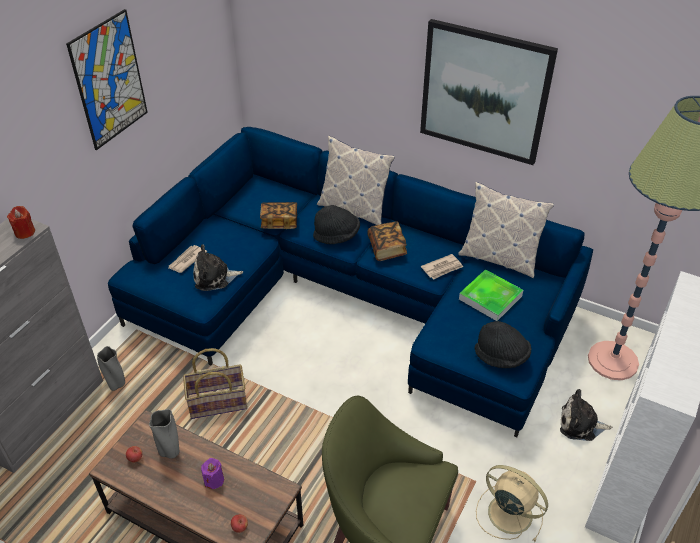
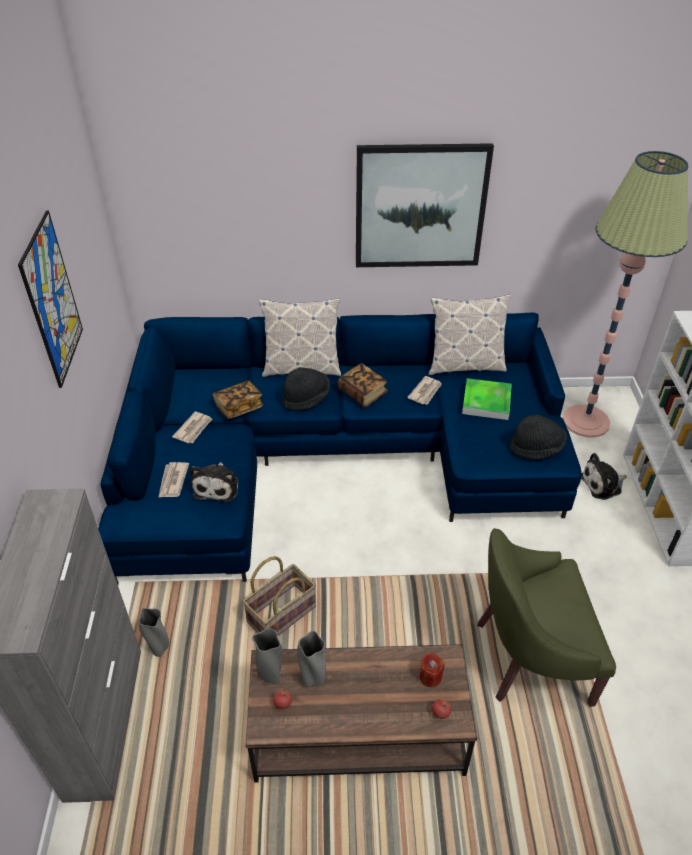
camera: 30 degrees left, 0 degrees up
red candle [7,206,35,239] -> red candle moved to [420,652,444,687]
plush toy [193,244,243,291] -> plush toy turned 45 degrees counterclockwise [190,462,238,503]
purple candle [201,458,224,489] -> none
beige fan [476,465,548,542] -> none
none -> newspaper [172,412,212,444]
none -> grey vase [252,628,283,684]

